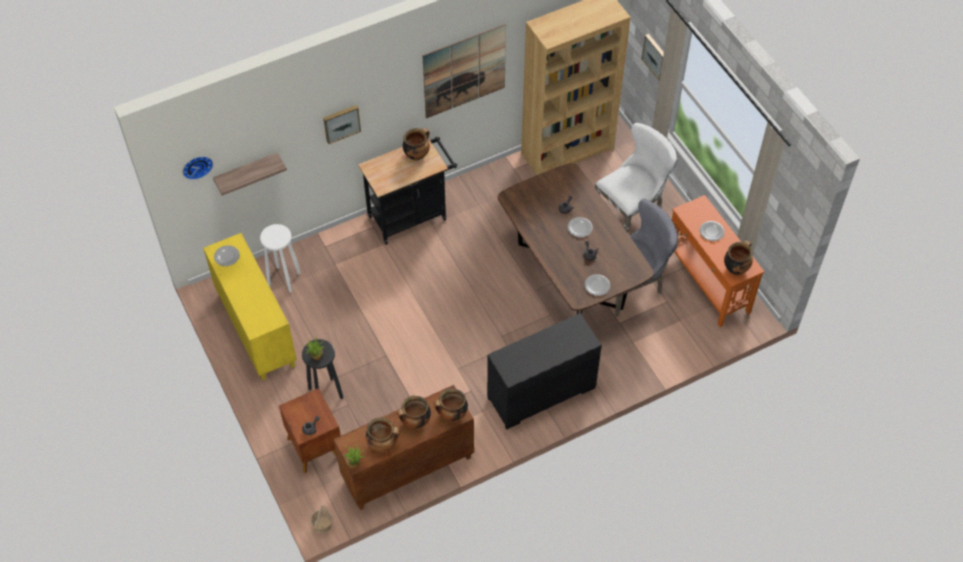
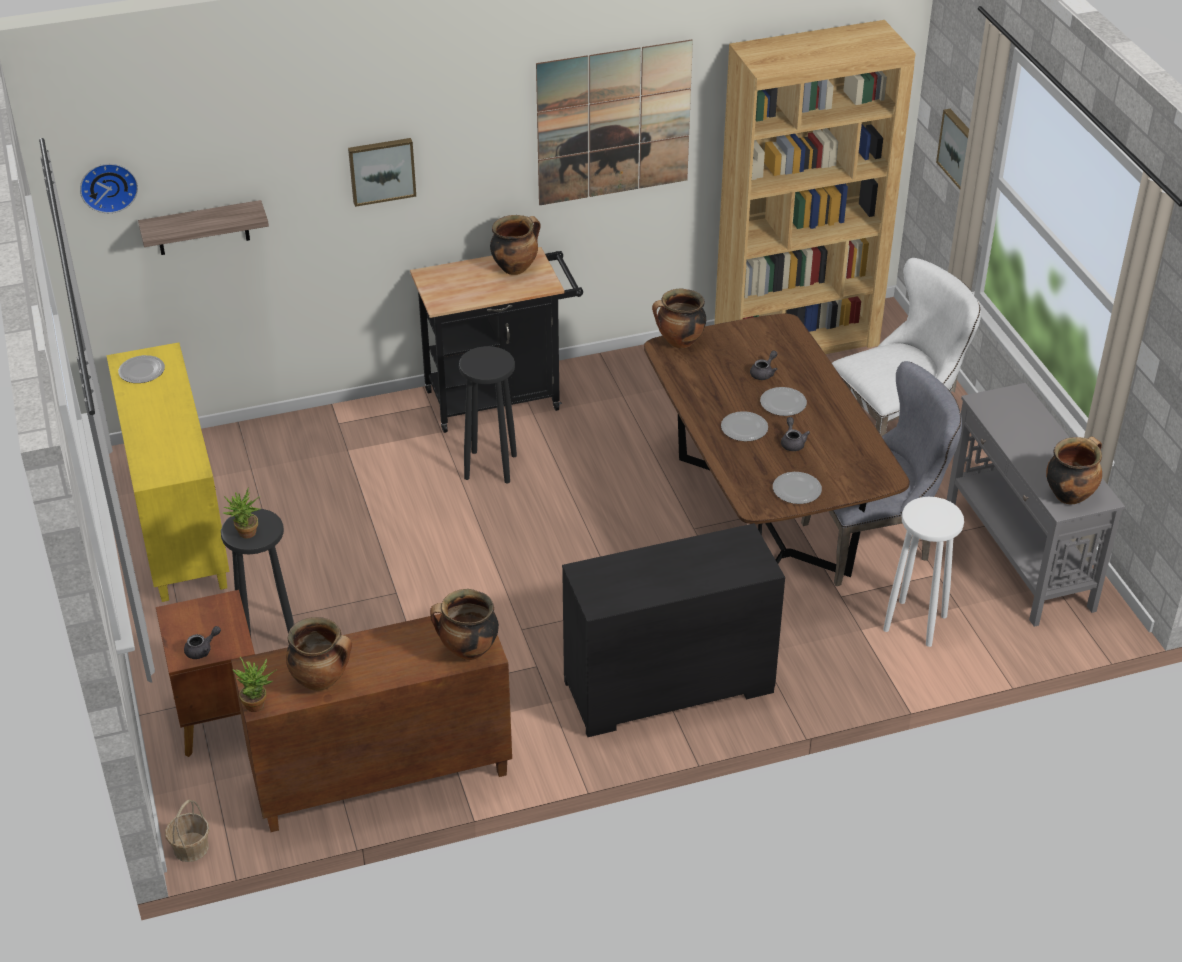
camera: 10 degrees right, 15 degrees down
white stool [260,224,301,292] -> white stool moved to [883,497,964,647]
cooking pot [397,396,431,429] -> cooking pot moved to [652,288,706,348]
orange console table [672,195,765,327] -> grey console table [947,383,1125,627]
plate [699,221,725,241] -> plate moved to [721,411,768,441]
none -> black stool [459,346,517,483]

